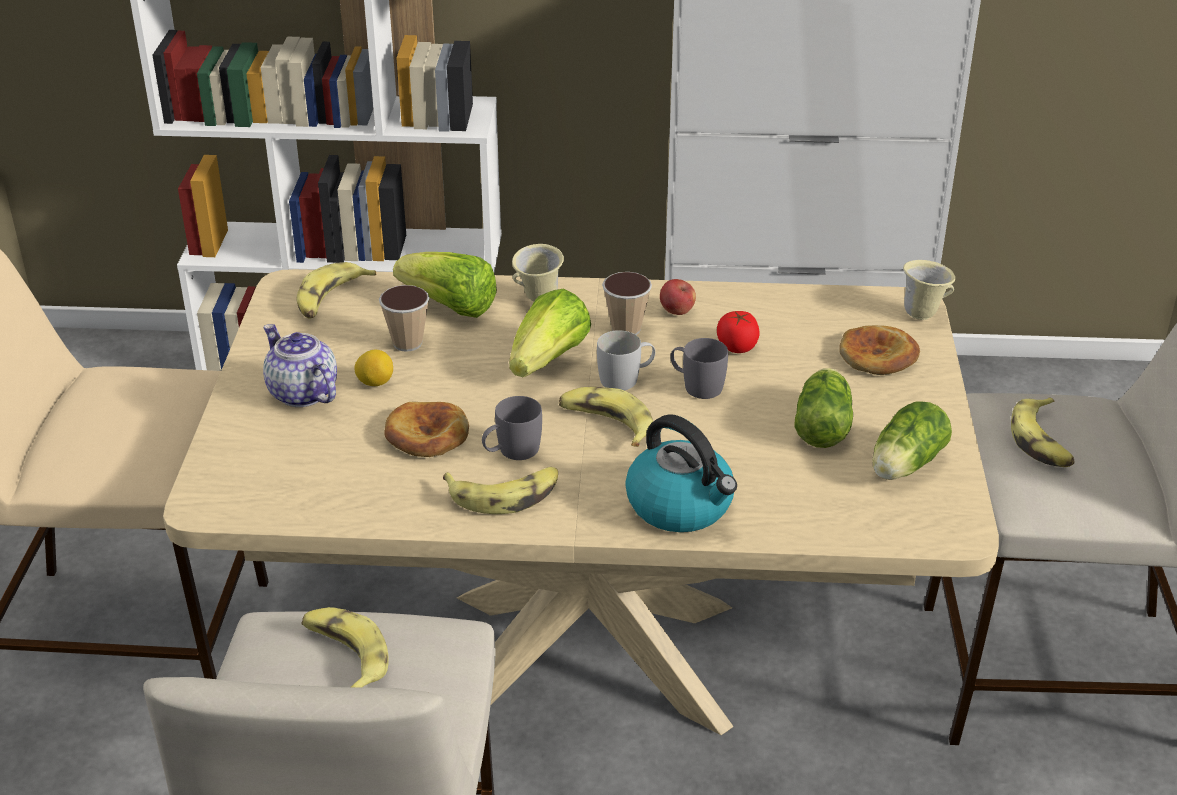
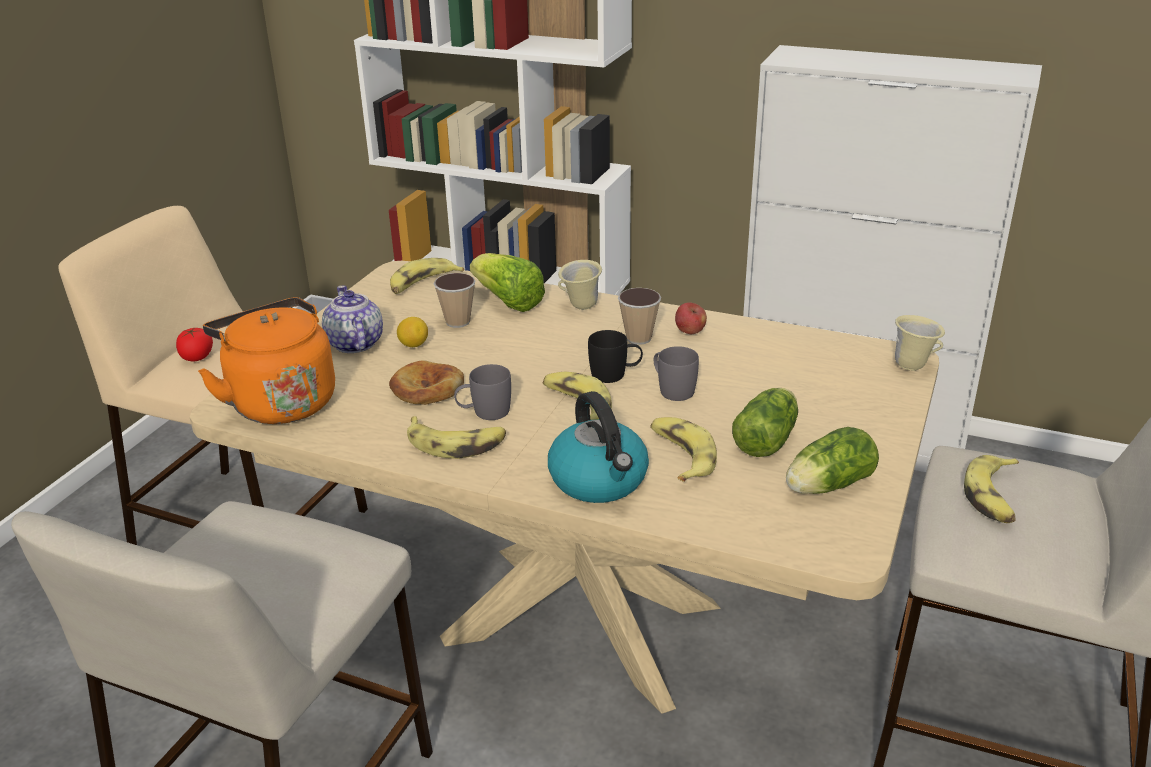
camera: 20 degrees right, 5 degrees down
banana [301,607,388,688] -> banana moved to [650,417,717,482]
lettuce [509,289,591,377] -> none
white mug [597,330,655,391] -> black mug [588,330,643,383]
tomato [717,311,760,353] -> tomato moved to [176,328,213,361]
bread [839,325,920,375] -> none
none -> orange kettle [198,297,335,424]

